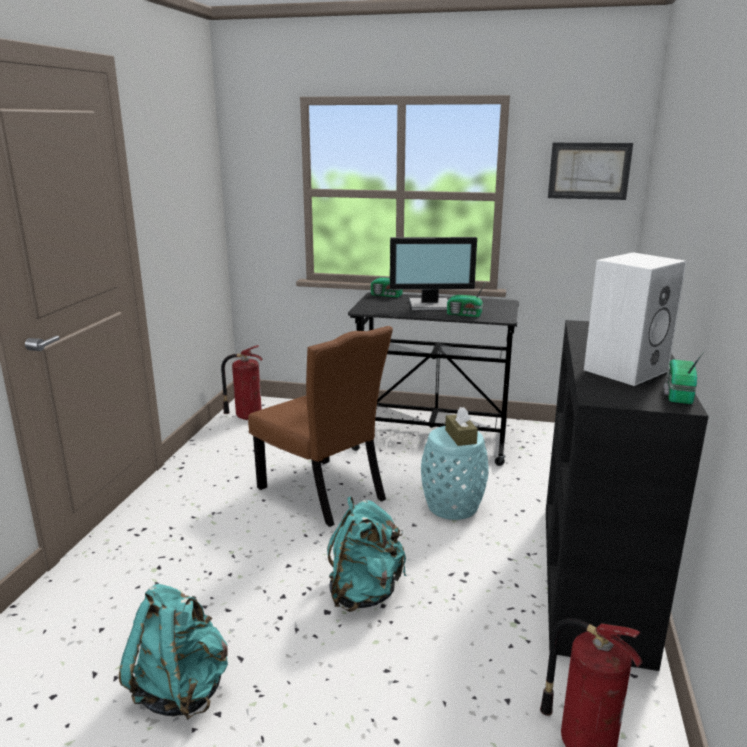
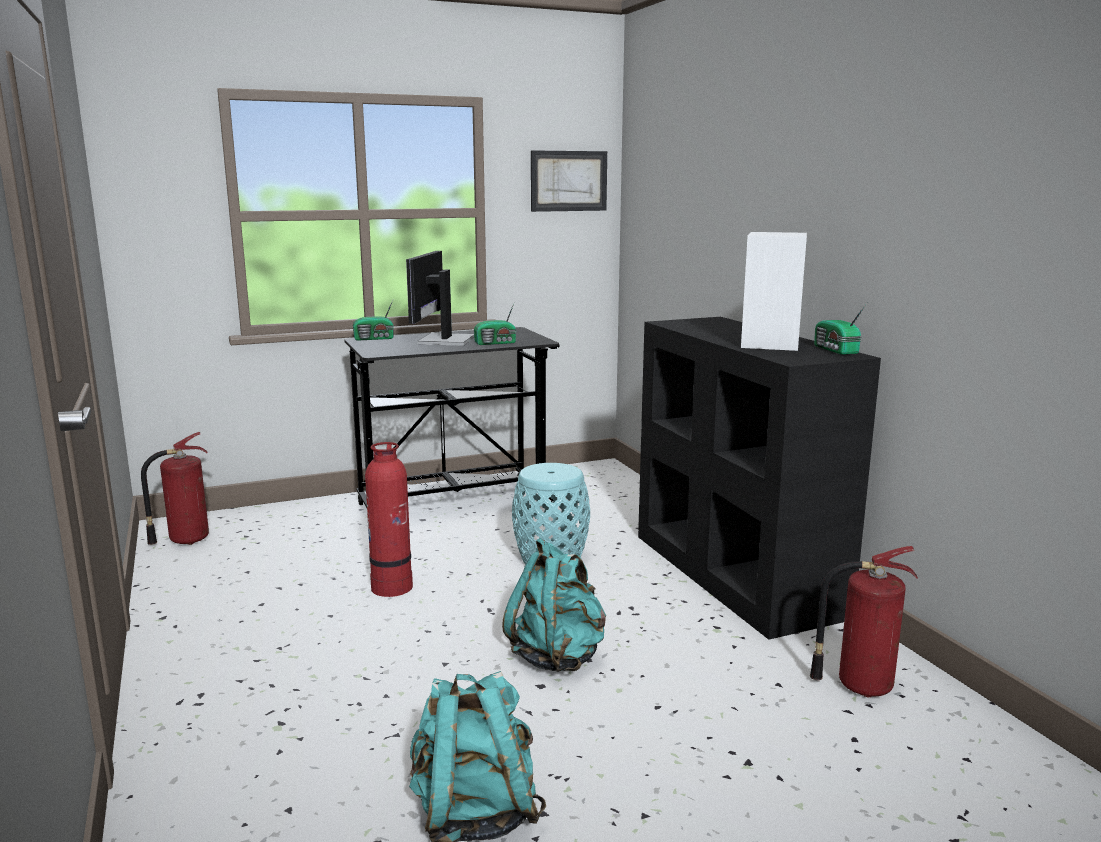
camera: 35 degrees left, 5 degrees down
brown chair [248,326,393,527] -> fire extinguisher [365,442,413,597]
monitor [390,237,477,310] -> monitor turned 135 degrees clockwise [406,251,474,346]
brown tissue box [445,407,478,446] -> none

